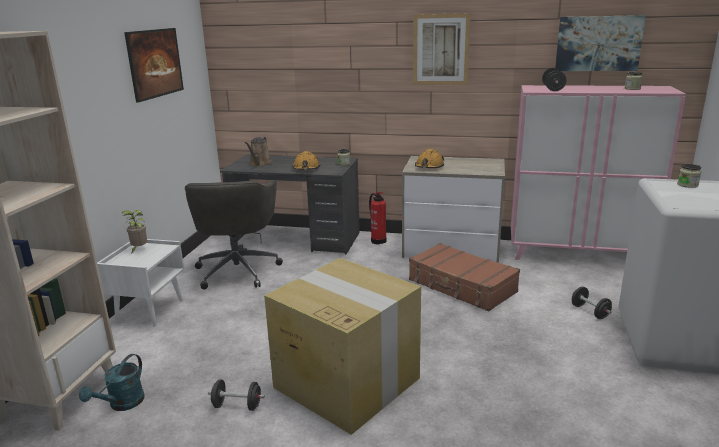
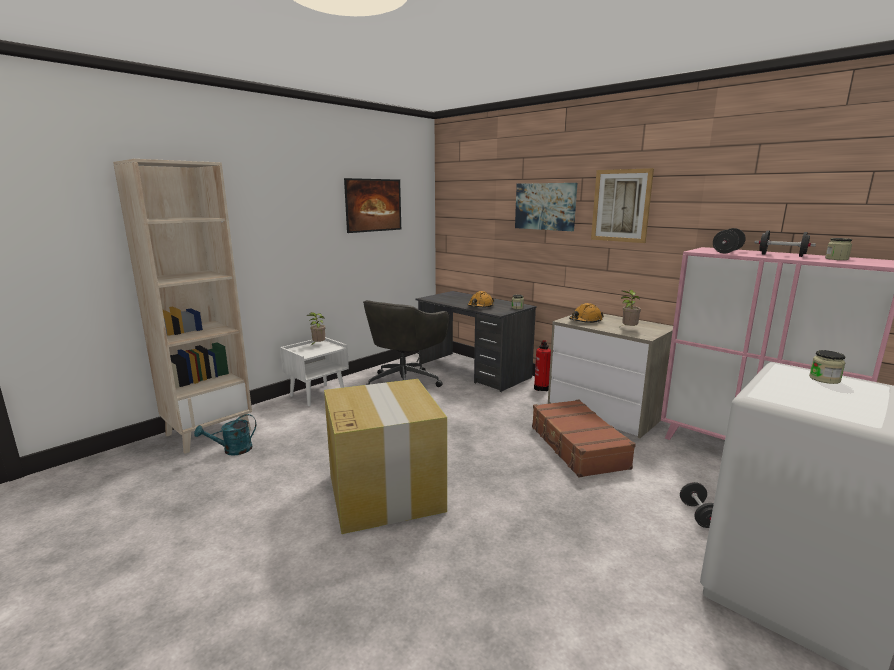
camera: 30 degrees right, 5 degrees down
black dumbbell [208,379,265,411] -> black dumbbell moved to [754,230,816,257]
brown watering can [245,137,273,167] -> none
picture [555,15,646,71] -> picture moved to [515,183,577,231]
none -> potted plant [620,290,641,327]

